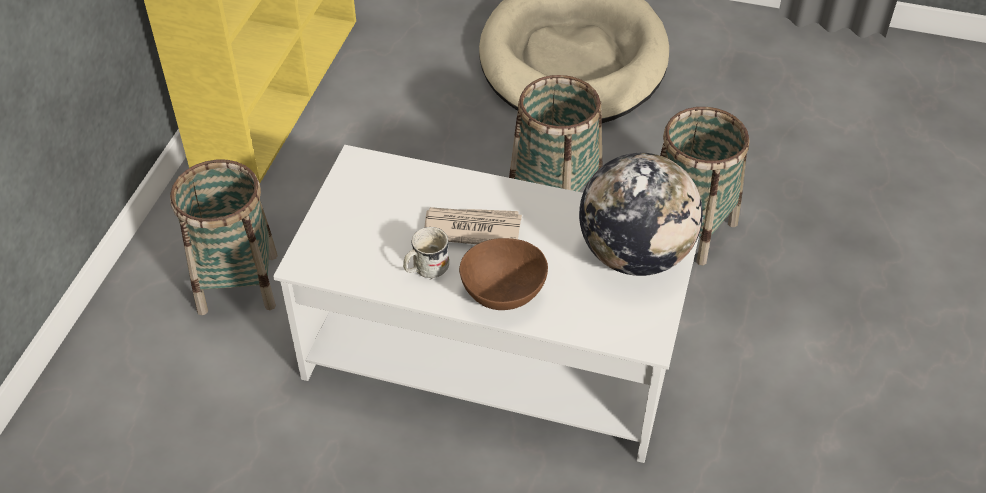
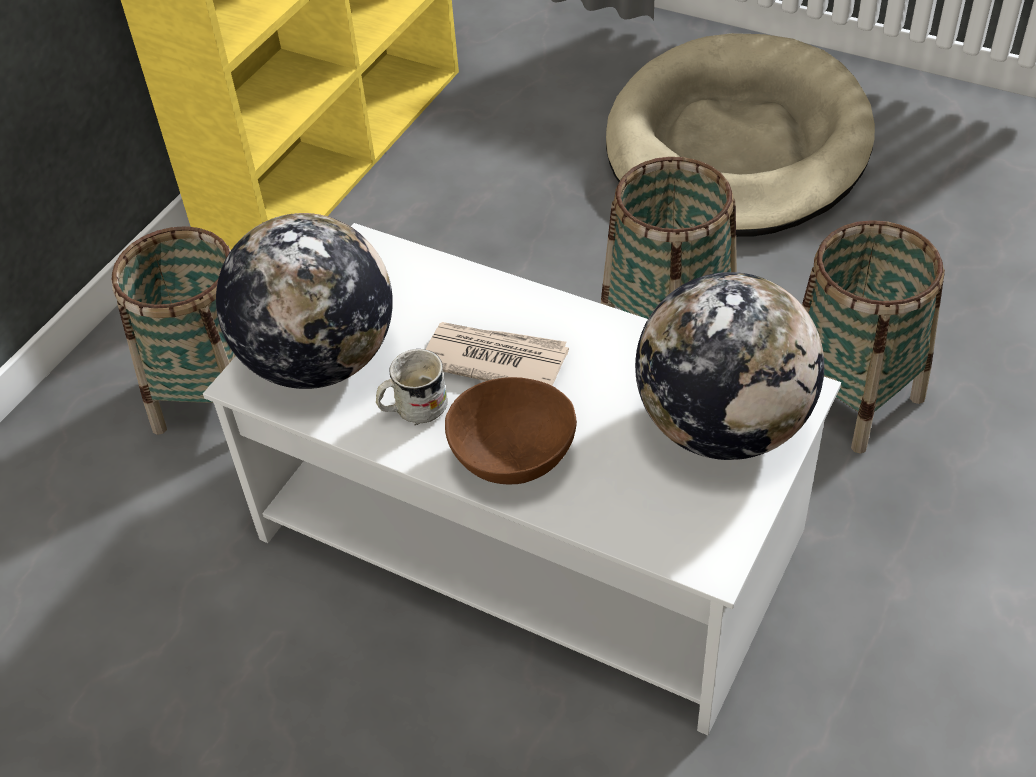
camera: 15 degrees right, 0 degrees up
none -> globe [216,213,393,389]

